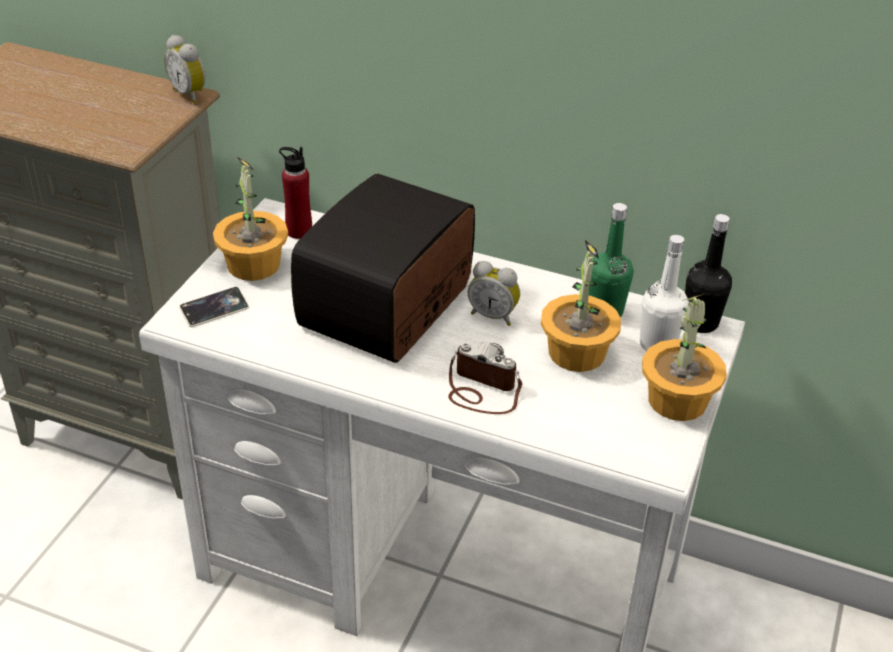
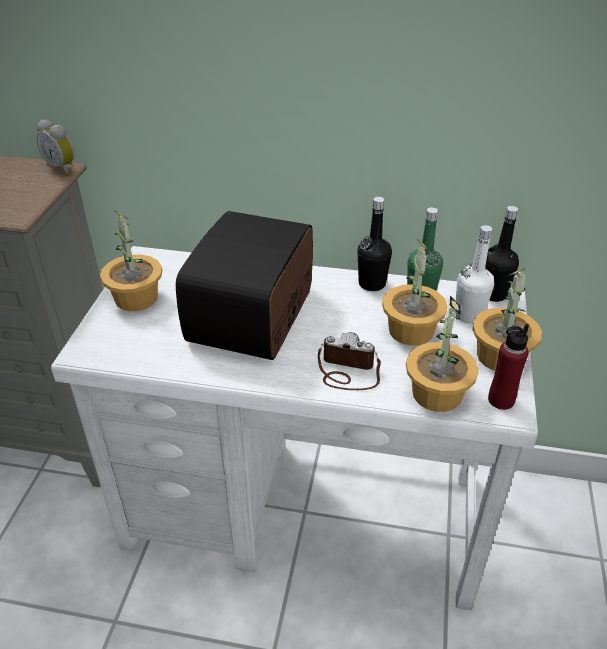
camera: 10 degrees left, 0 degrees up
phone [179,287,249,327] -> none
red bottle [279,147,312,239] -> red bottle moved to [488,324,529,410]
alarm clock [468,261,520,326] -> none
none -> black bottle [358,197,392,291]
none -> potted plant [406,296,479,412]

